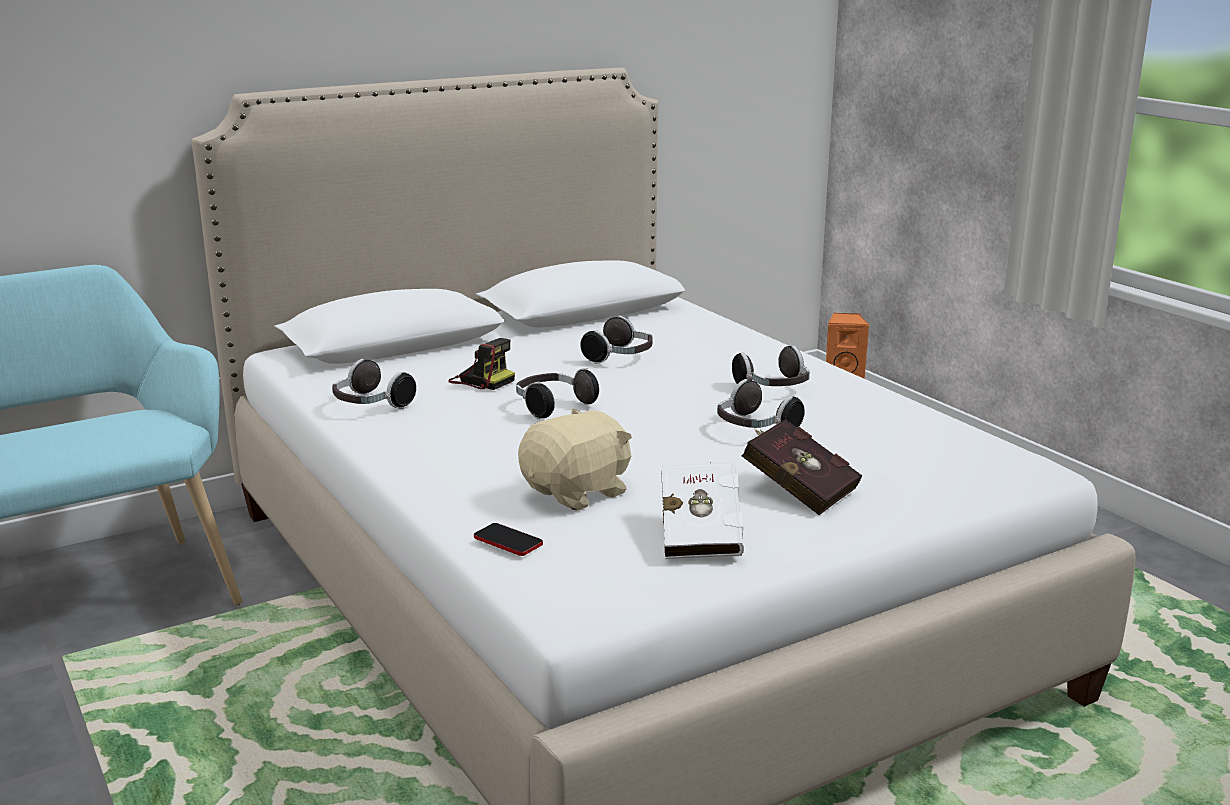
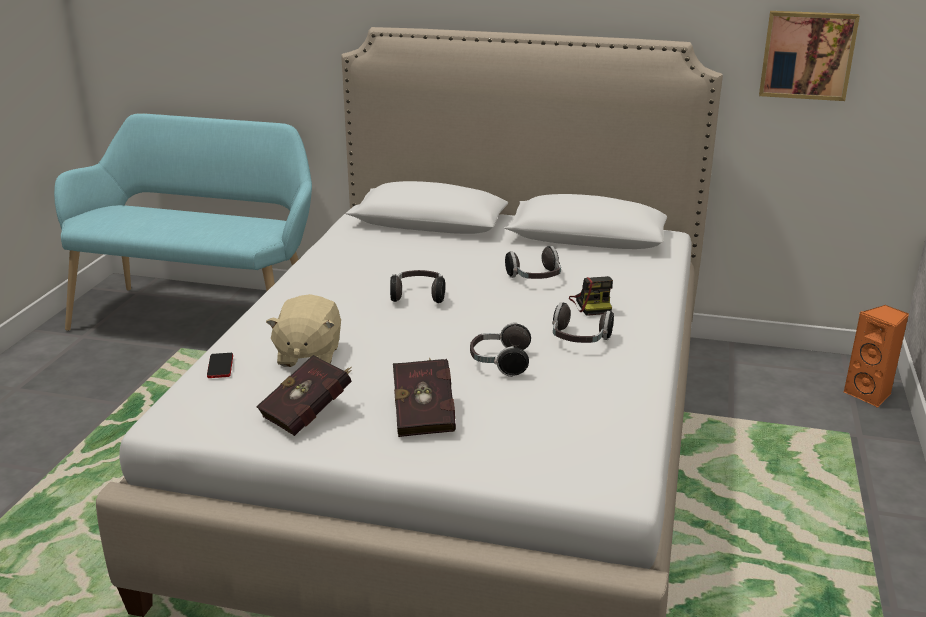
camera: 45 degrees right, 5 degrees up
headphones [332,359,416,409] -> none
camera [448,338,515,390] -> camera moved to [569,276,613,316]
beige plush toy [518,408,632,511] -> beige plush toy turned 90 degrees clockwise [266,294,341,367]
white book [661,462,744,559] -> red book [256,355,352,436]
none -> picture [759,11,860,101]

